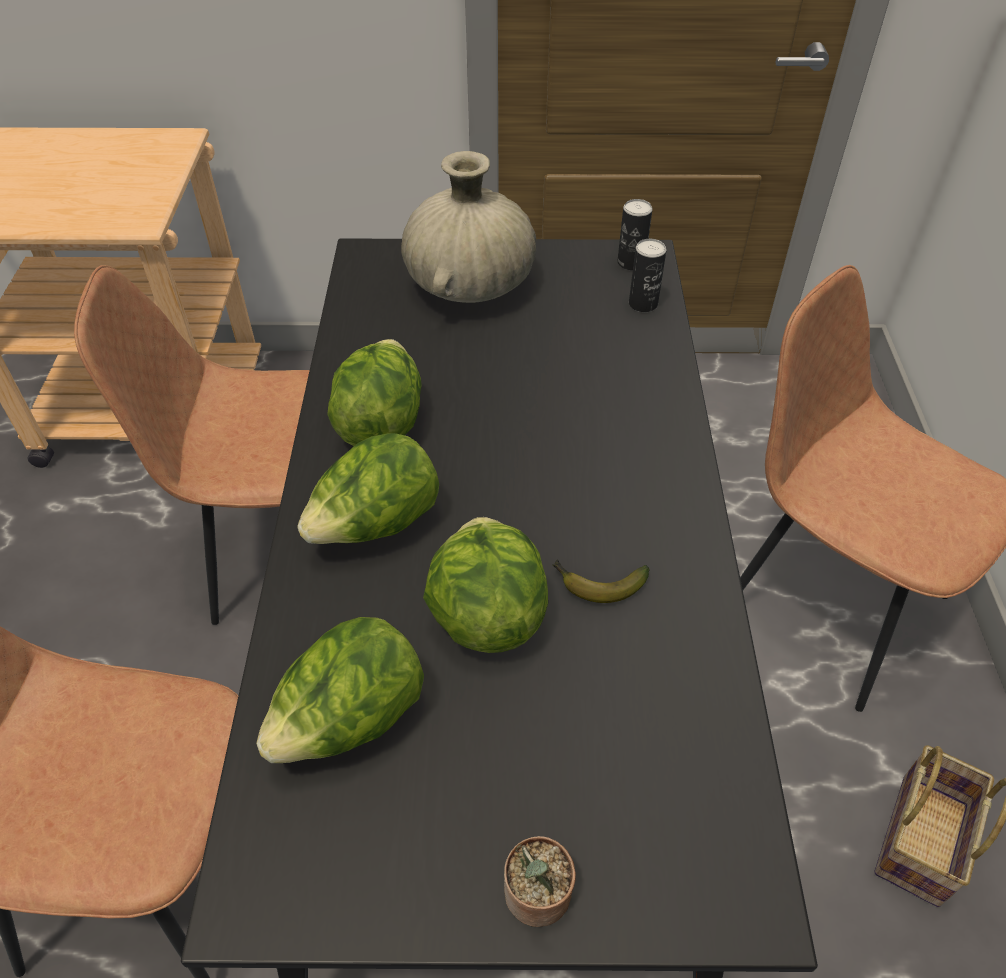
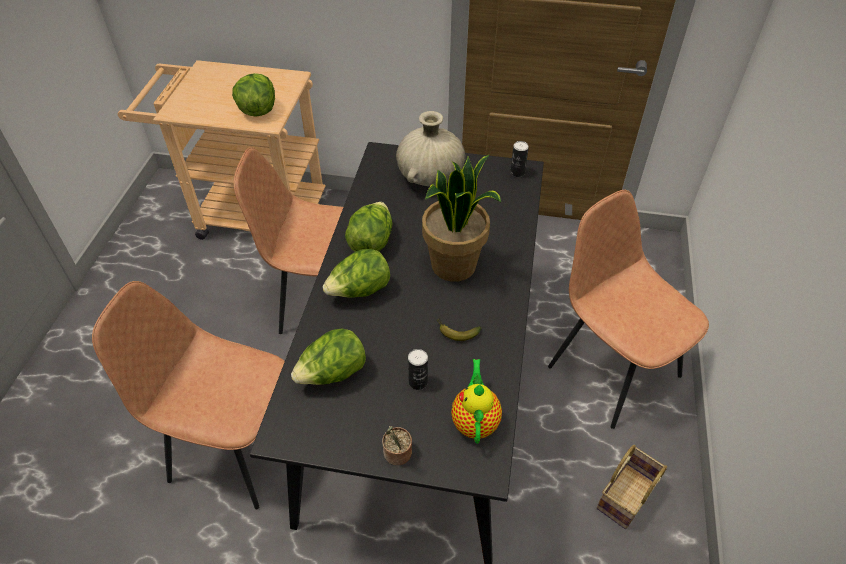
camera: 10 degrees right, 0 degrees up
lettuce [423,517,548,653] -> lettuce moved to [232,73,275,116]
can [629,239,666,312] -> can moved to [408,349,428,390]
none -> potted plant [422,155,501,282]
none -> teapot [451,359,502,444]

